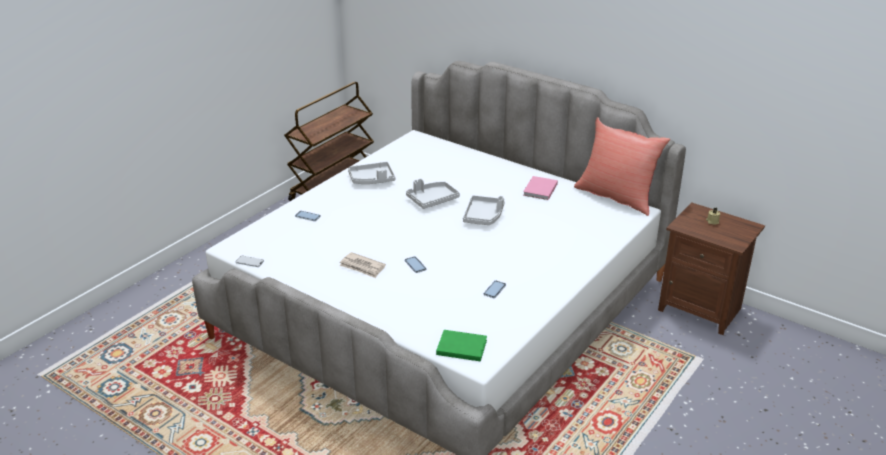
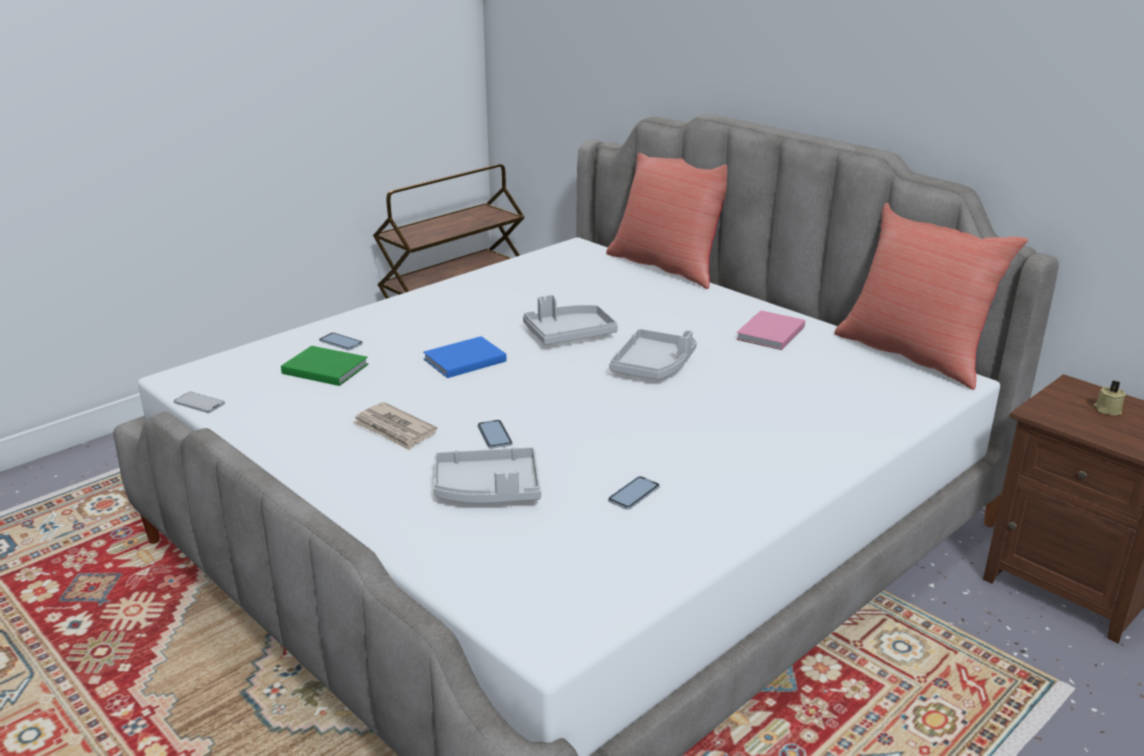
camera: 10 degrees right, 5 degrees down
grey tray [348,162,395,184] -> grey tray moved to [434,447,541,503]
green book [436,330,487,362] -> green book moved to [281,346,368,386]
none -> blue book [423,336,507,378]
none -> red pillow [606,152,727,289]

